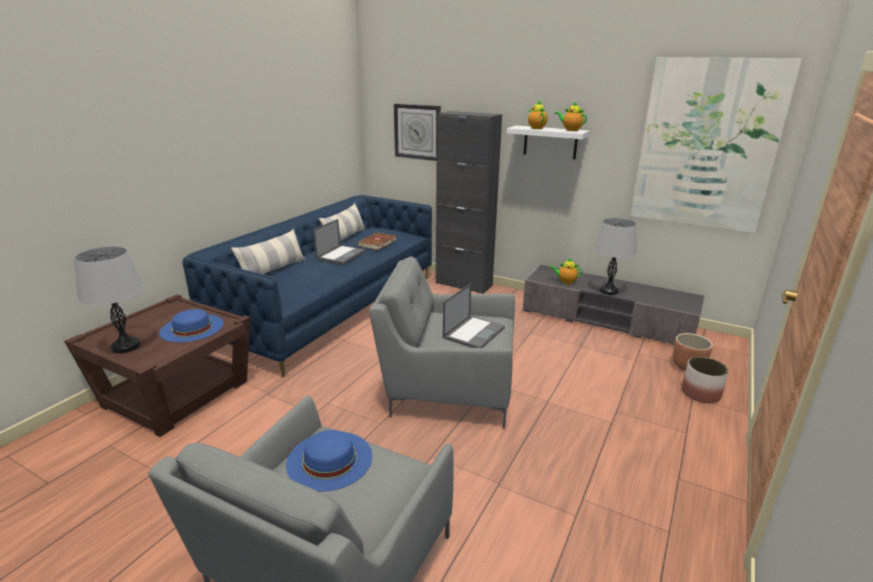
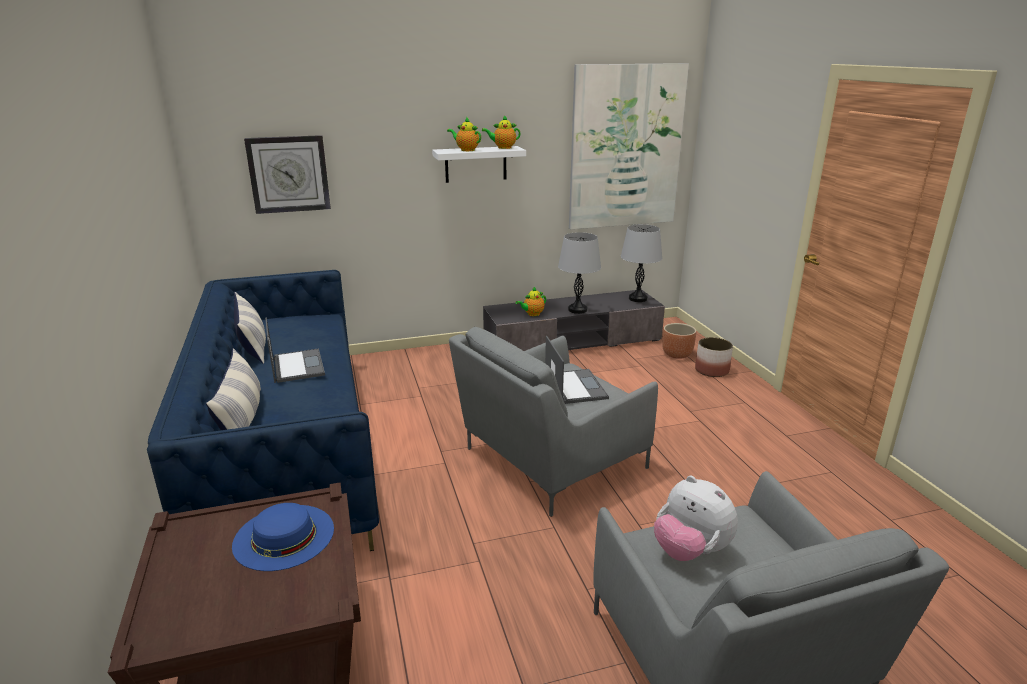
camera: 45 degrees left, 0 degrees up
grey table lamp [74,246,144,353] -> grey table lamp moved to [621,224,662,302]
blue hat [286,430,372,491] -> plush toy [654,475,738,561]
brown book [357,233,396,250] -> none
black cabinet [436,111,502,294] -> none

